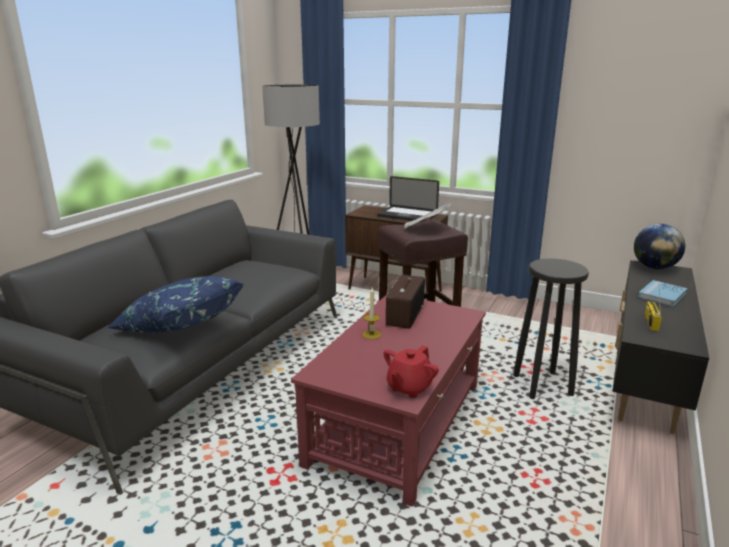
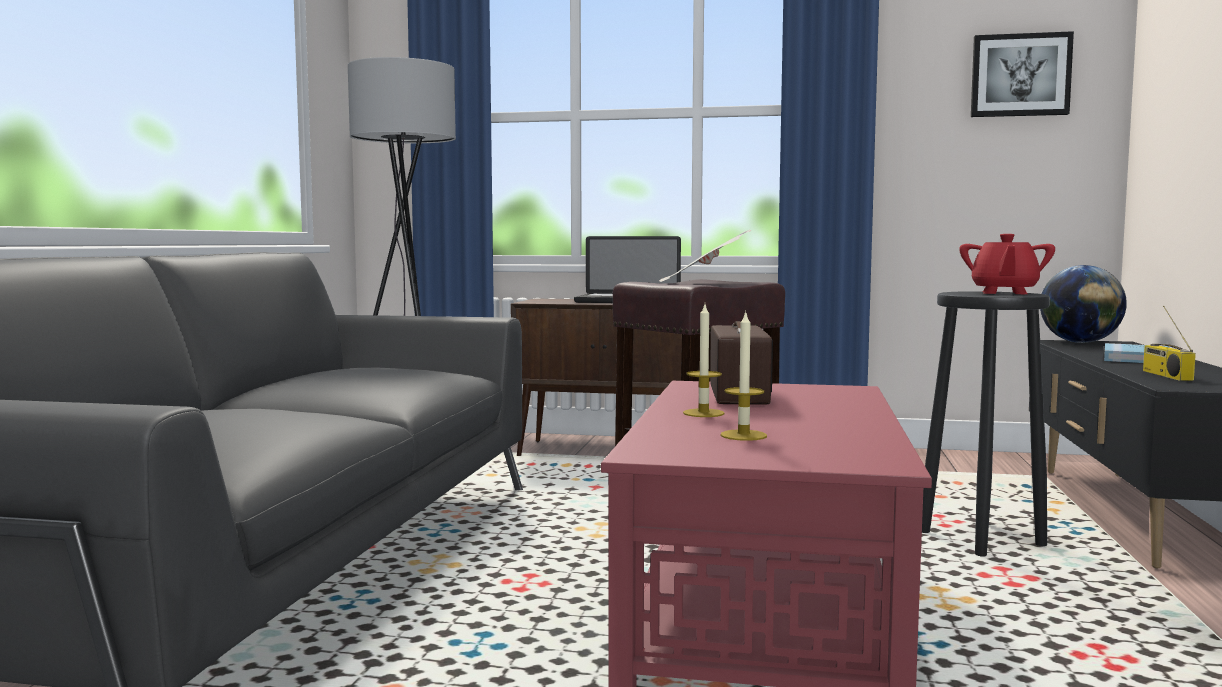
camera: 15 degrees left, 15 degrees down
blue pillow [107,276,244,333] -> none
red teapot [384,345,439,398] -> red teapot moved to [959,234,1055,294]
none -> candle [720,311,767,441]
none -> picture [971,31,1074,117]

